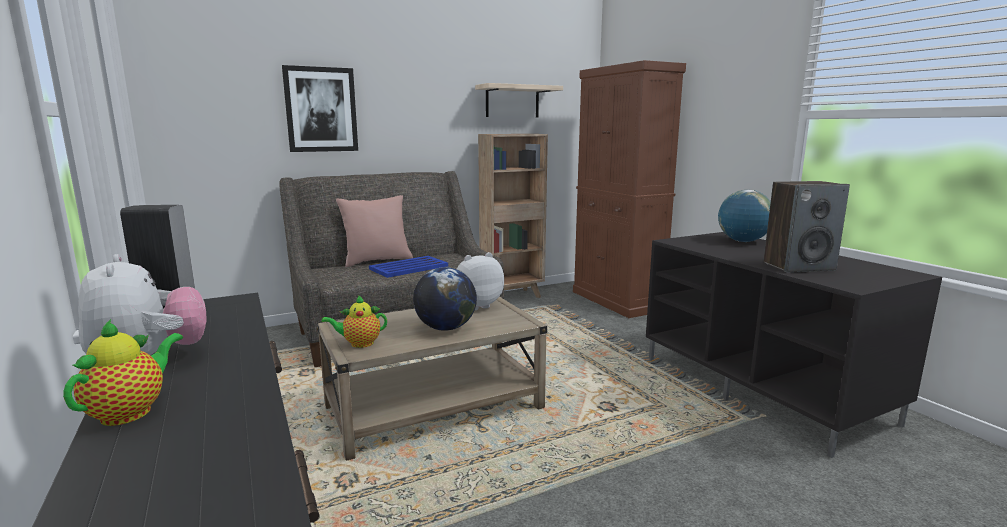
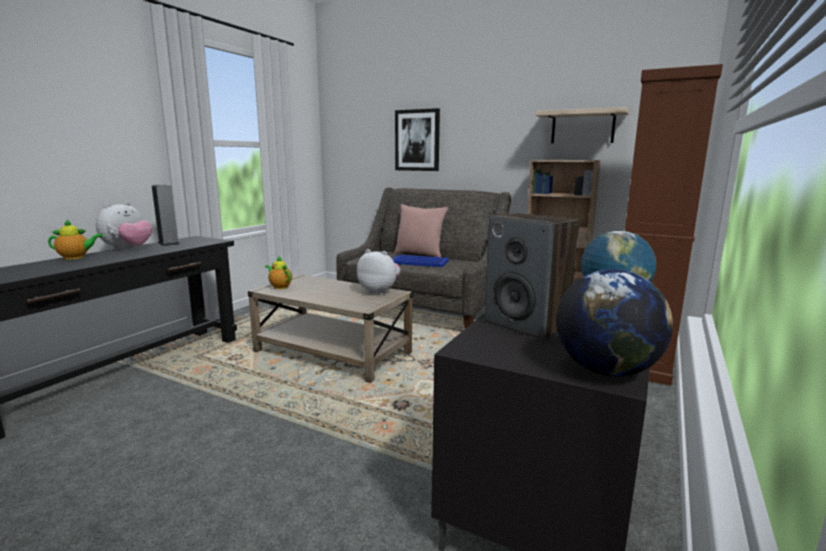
camera: 55 degrees right, 0 degrees up
globe [413,267,477,331] -> globe moved to [556,269,673,377]

